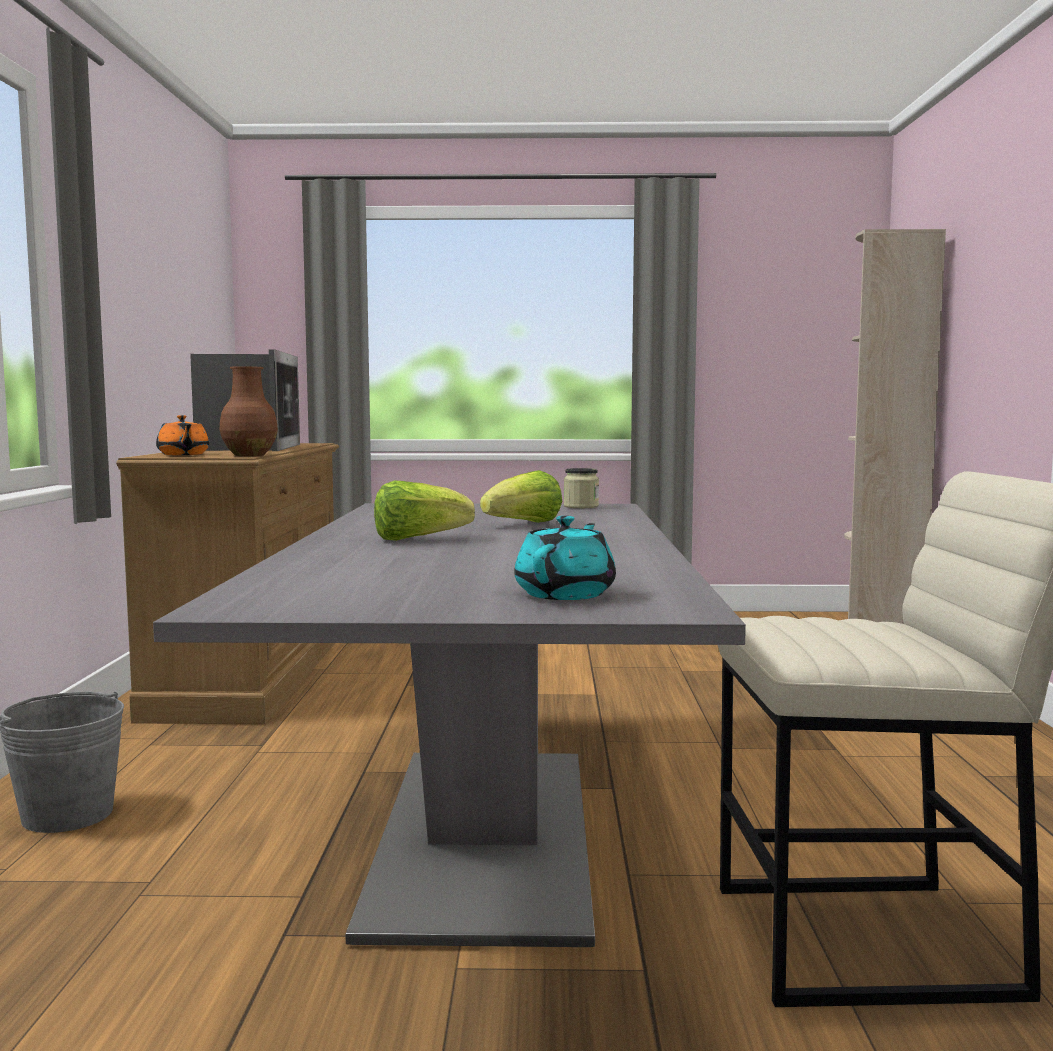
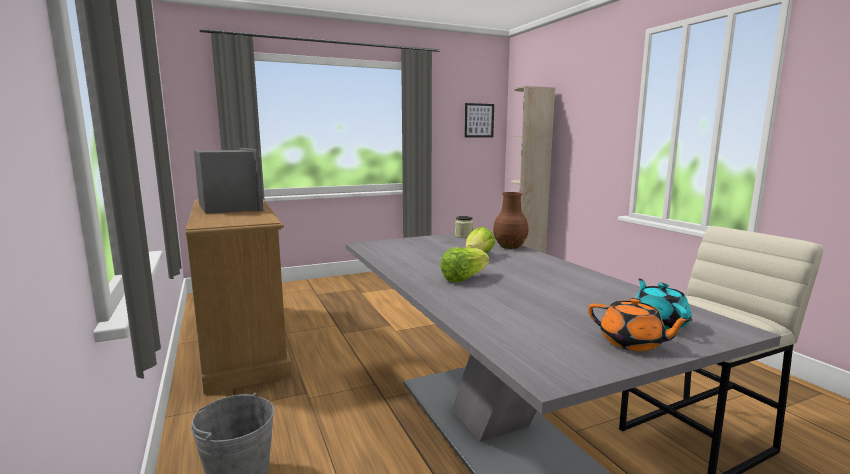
camera: 25 degrees left, 5 degrees up
orange teapot [156,415,209,455] -> orange teapot moved to [588,297,692,351]
brown vase [220,366,278,456] -> brown vase moved to [493,192,529,249]
none -> picture [464,103,494,137]

